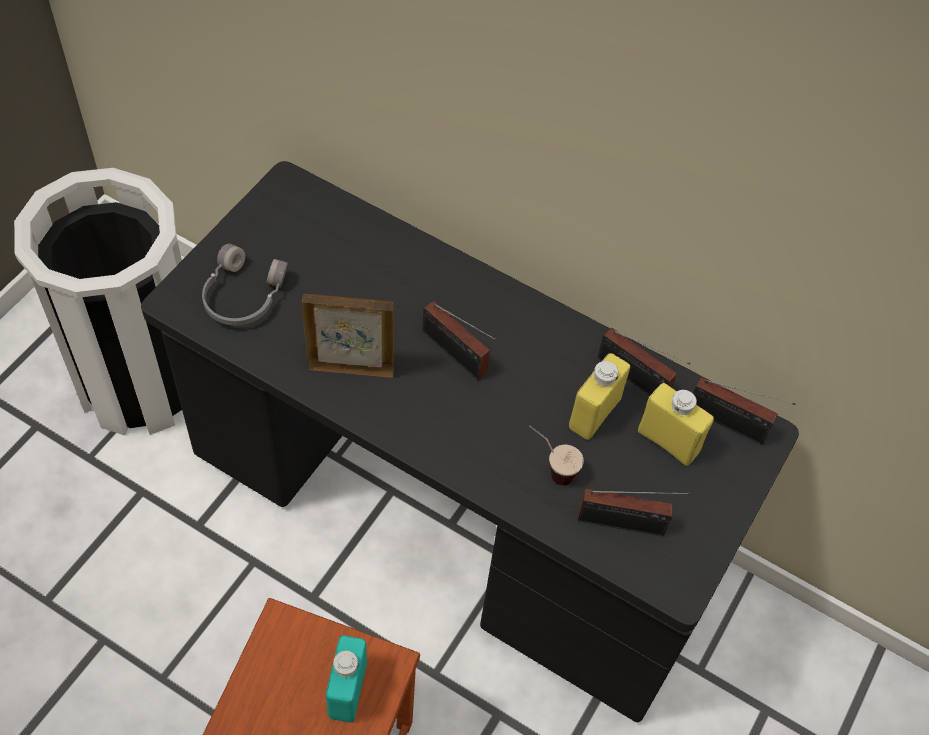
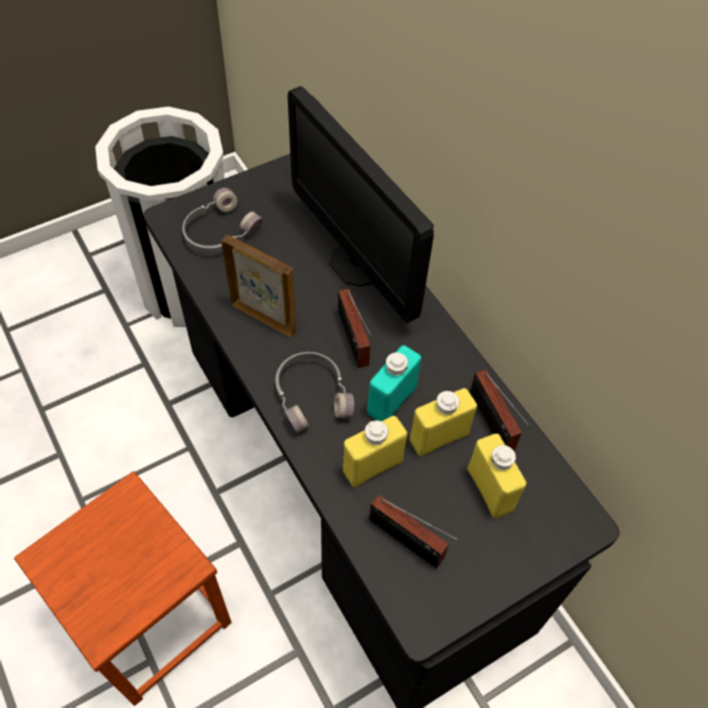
camera: 30 degrees right, 0 degrees up
turquoise bottle [326,636,367,723] -> turquoise bottle moved to [367,345,421,421]
cup [529,426,584,485] -> yellow bottle [343,416,407,488]
radio [693,377,796,445] -> none
none -> grey headphones [275,352,354,434]
none -> monitor [288,86,434,323]

